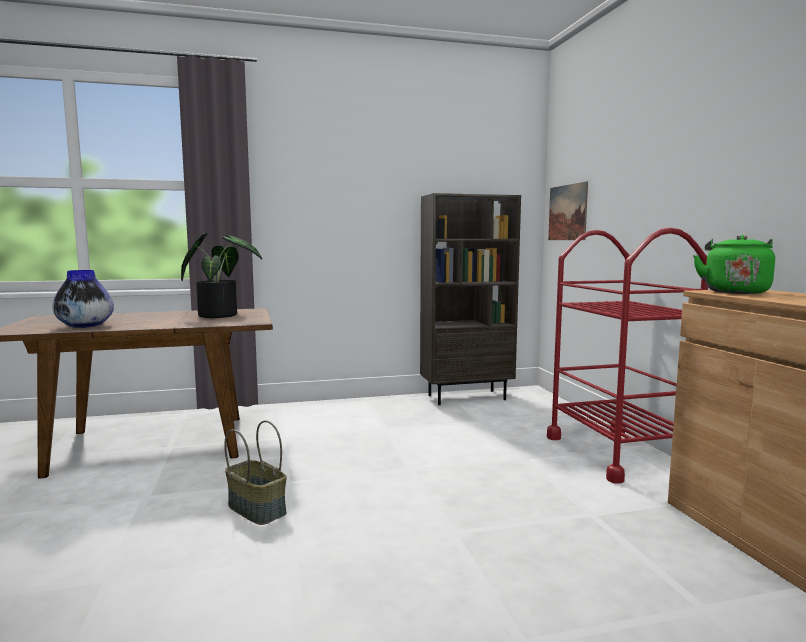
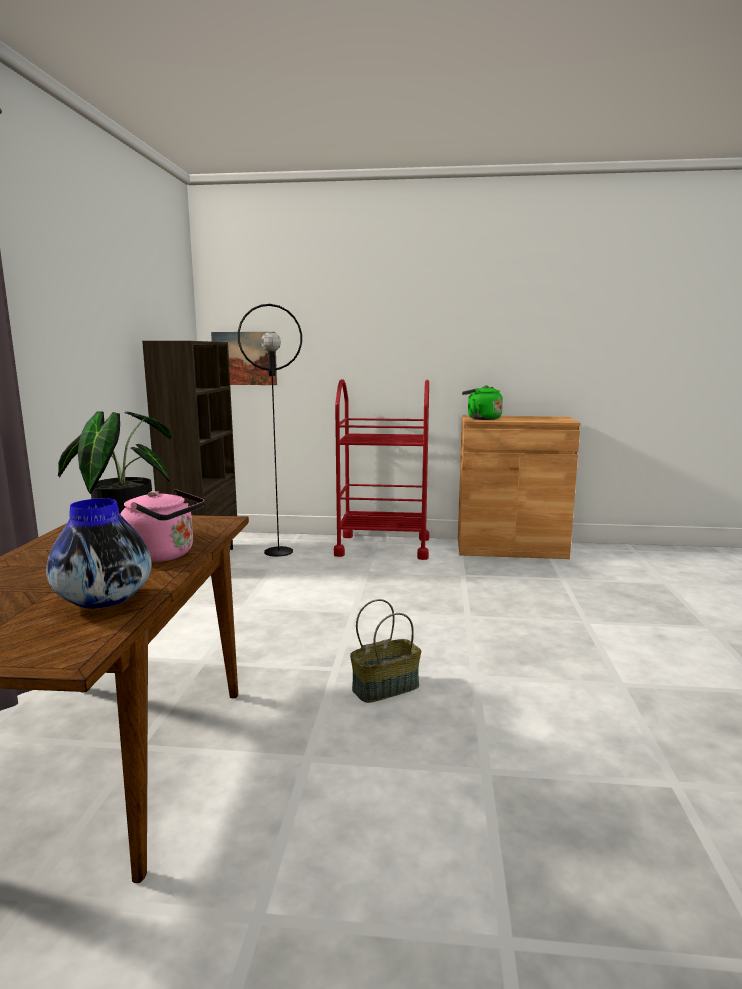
camera: 70 degrees left, 5 degrees up
none -> pink kettle [120,489,204,562]
none -> black floor lamp [238,304,302,557]

